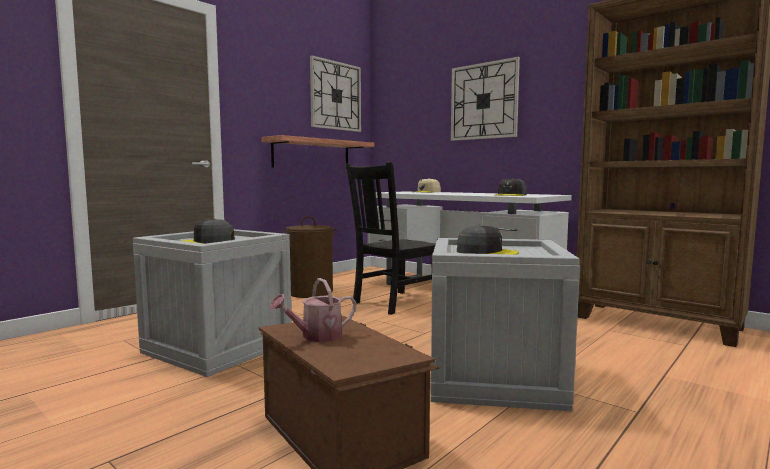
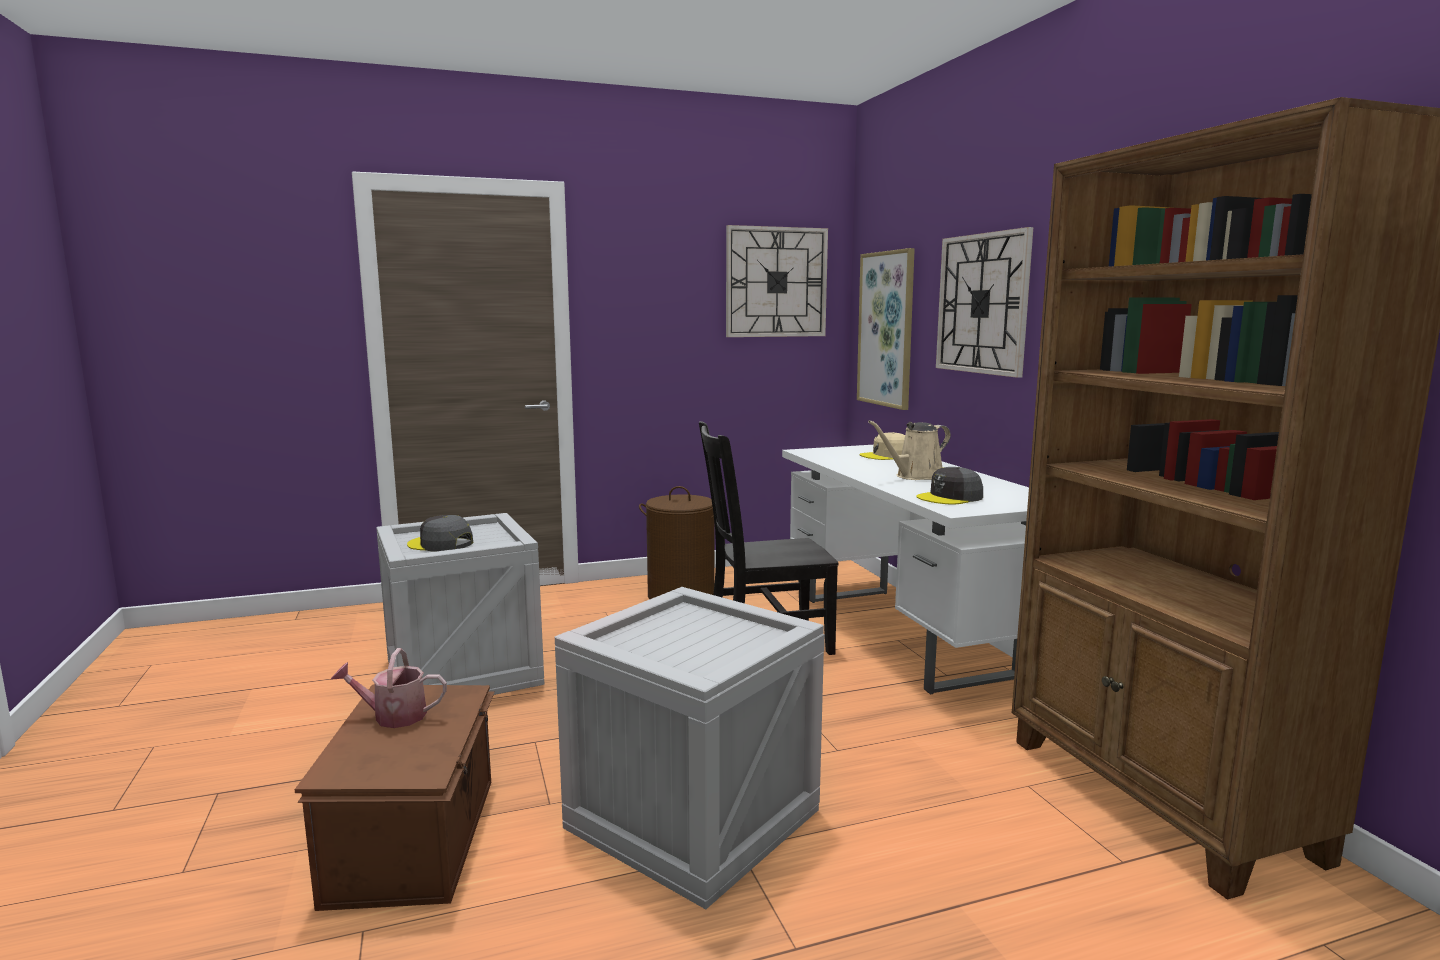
camera: 30 degrees right, 5 degrees up
shelf [261,135,374,168] -> none
grey cap [457,225,519,255] -> none
none -> picture [857,248,915,410]
none -> beige watering can [868,420,951,480]

